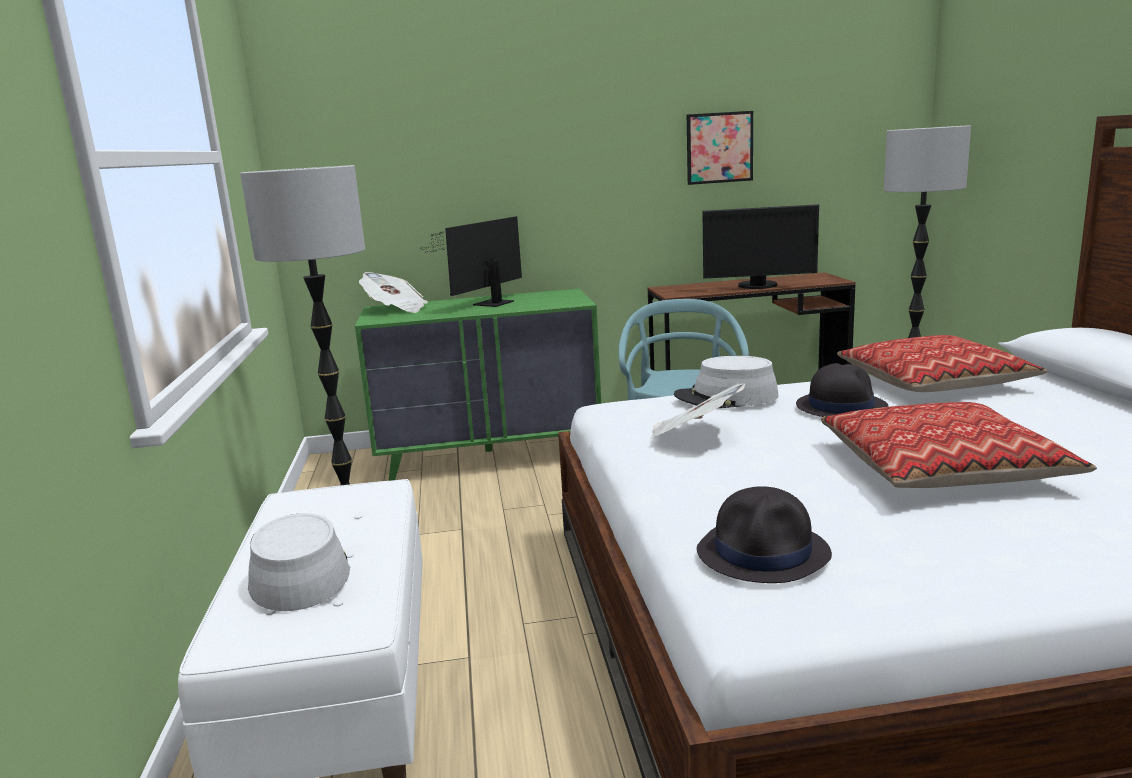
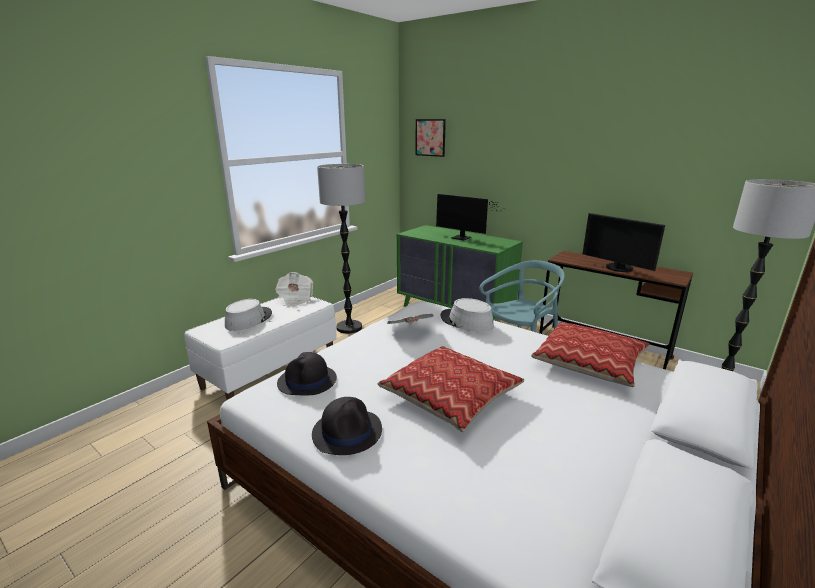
camera: 45 degrees right, 5 degrees up
newspaper [359,272,428,313] -> newspaper moved to [275,272,313,307]
monitor [424,216,522,307] -> monitor turned 135 degrees counterclockwise [436,194,504,240]
picture [687,111,753,185] -> picture moved to [415,119,446,157]
black hat [796,363,889,417] -> black hat moved to [312,397,382,455]

